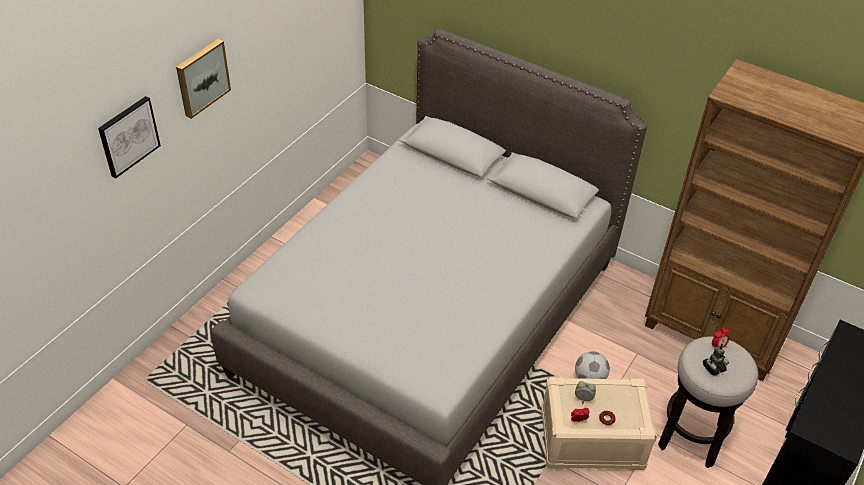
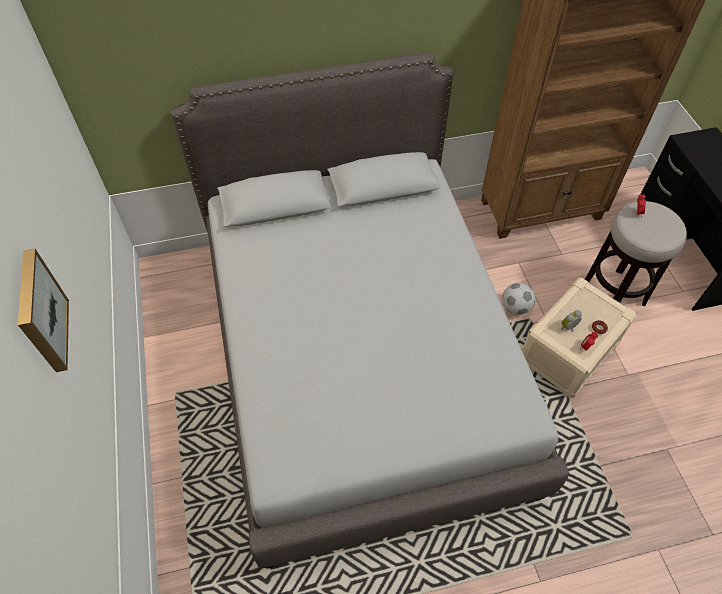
camera: 45 degrees left, 10 degrees up
picture [98,96,161,179] -> none
toy robot [703,344,729,376] -> none

